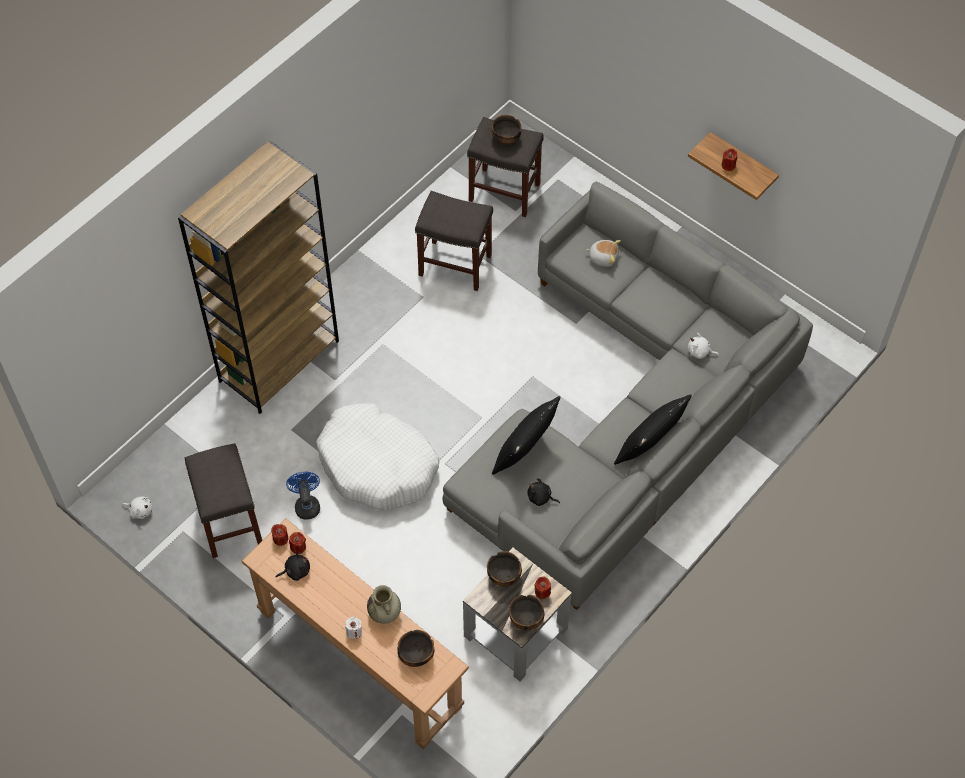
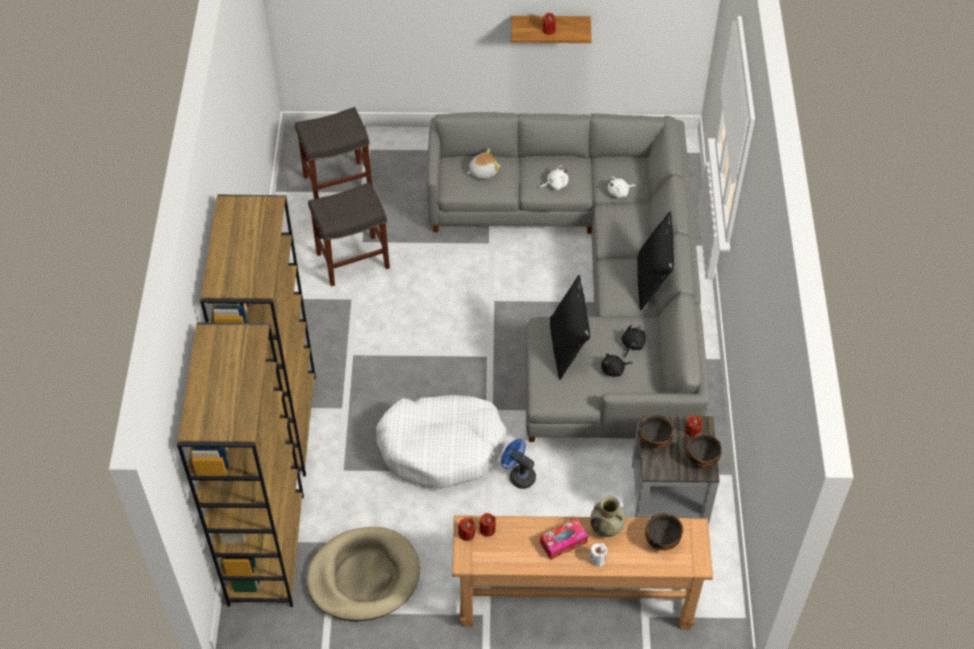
camera: 40 degrees left, 5 degrees down
white plush toy [123,496,152,519] -> white plush toy moved to [539,166,569,190]
grey stool [185,443,262,558] -> beige dog bed [306,527,420,621]
black plush toy [275,552,310,581] -> black plush toy moved to [622,324,646,358]
blue fan [286,472,320,520] -> blue fan moved to [501,439,536,489]
bowl [491,115,521,145] -> none
none -> brown bookcase [177,322,304,607]
none -> tissue box [540,519,588,560]

